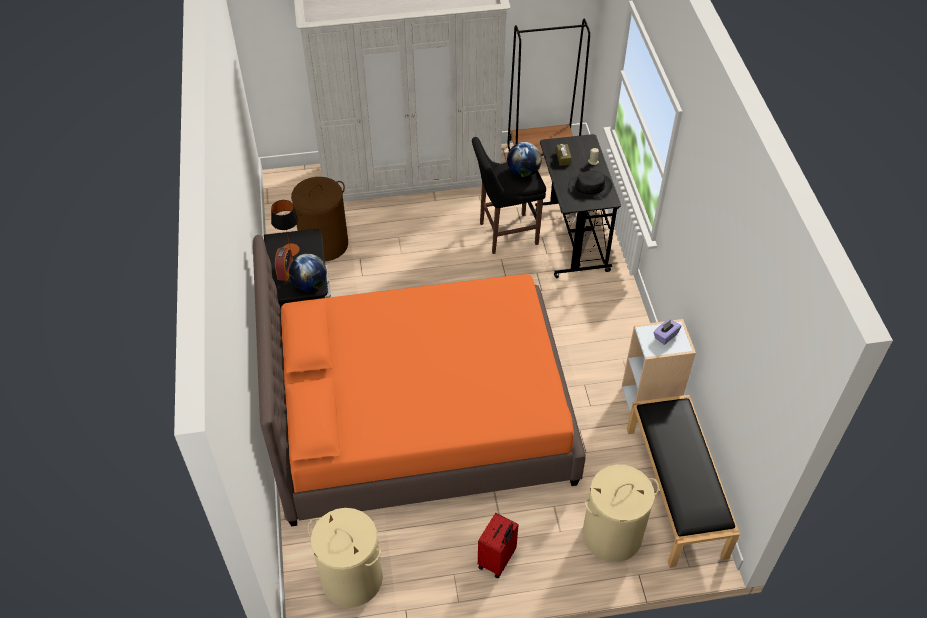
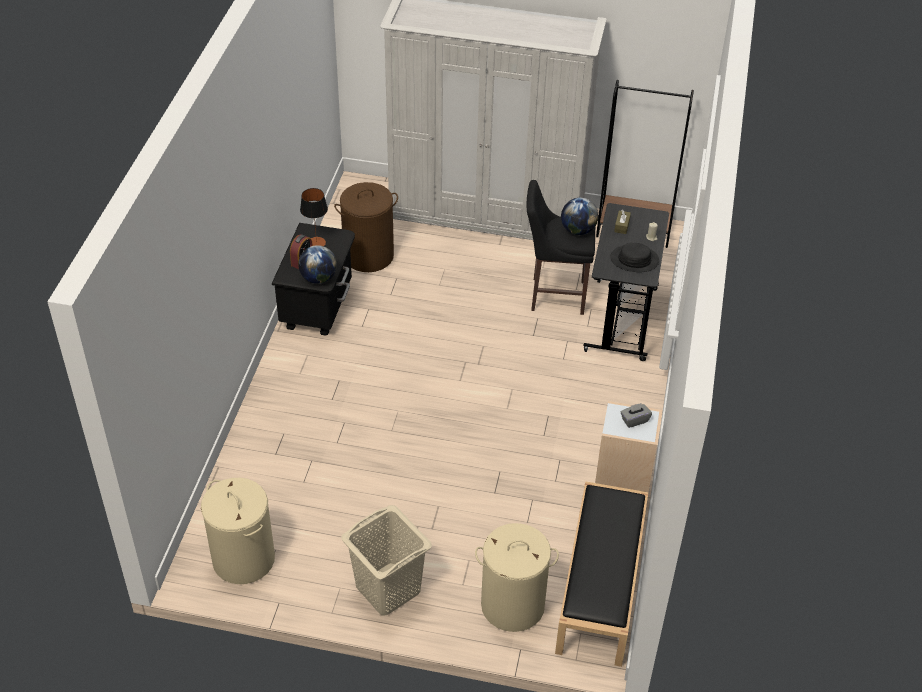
camera: 20 degrees right, 5 degrees down
orange bed [253,235,586,527] -> none
red suitcase [478,513,519,578] -> beige laundry basket [341,505,432,616]
purple tissue box [653,319,682,345] -> grey tissue box [621,403,652,428]

